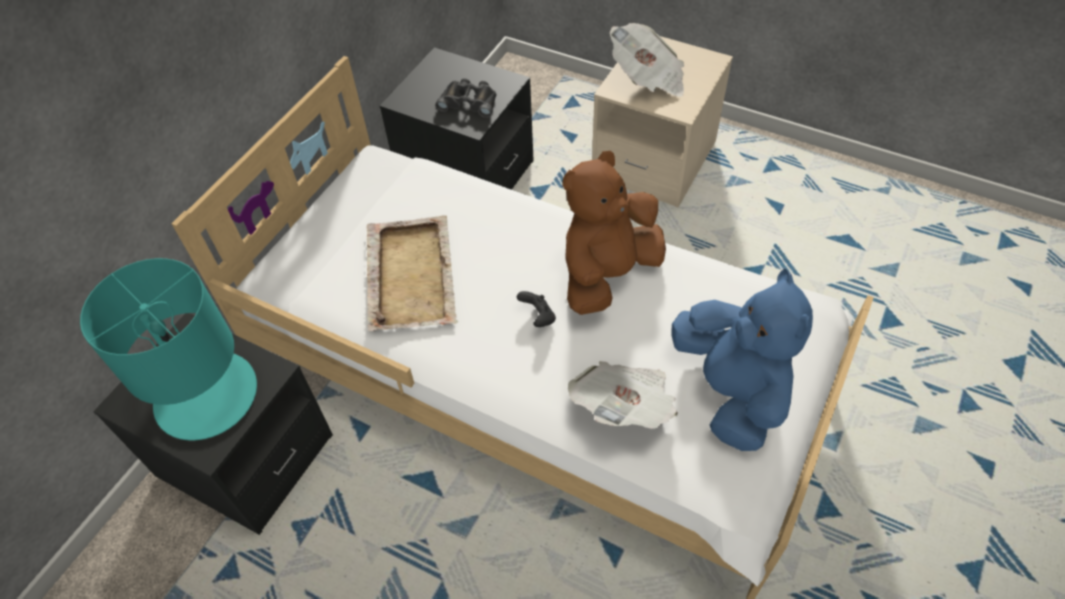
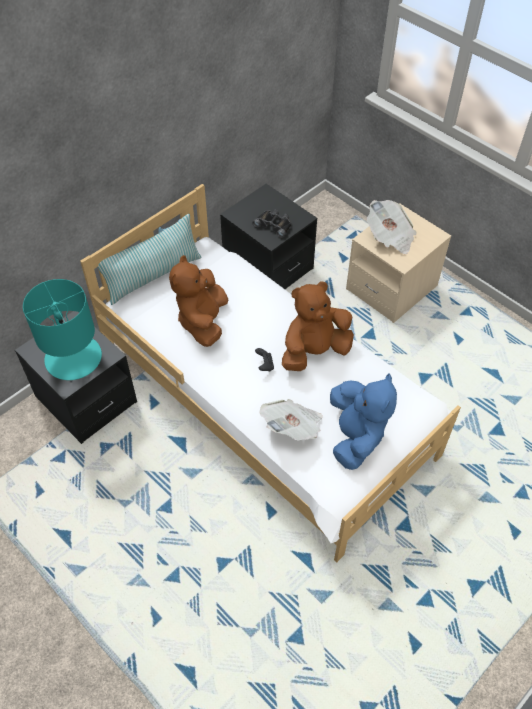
camera: 15 degrees right, 0 degrees up
beige tray [367,215,458,331] -> brown plush toy [169,255,228,347]
none -> pillow [98,214,202,305]

